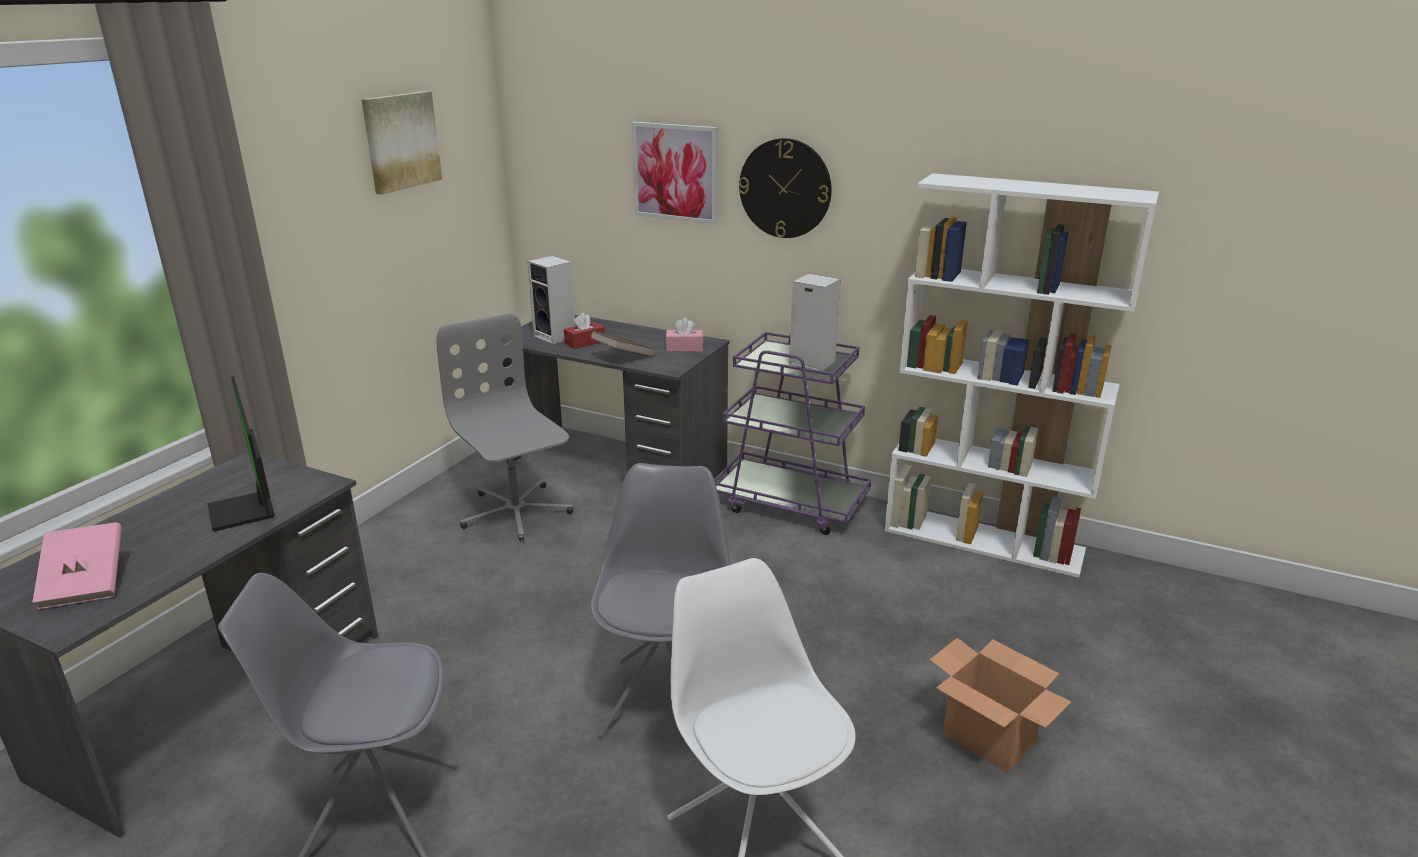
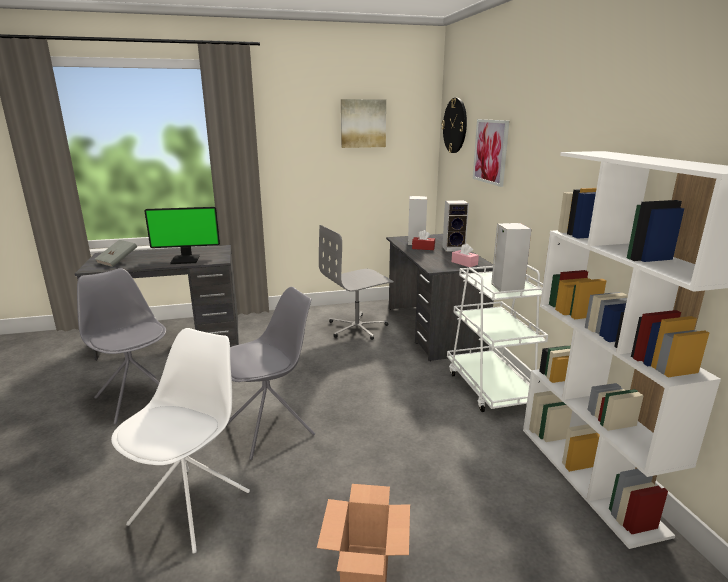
camera: 50 degrees right, 5 degrees down
pink book [32,522,122,610] -> grey book [95,240,137,267]
monitor [207,376,275,532] -> monitor turned 120 degrees counterclockwise [144,207,220,264]
grey office chair [436,313,573,541] -> grey office chair turned 135 degrees counterclockwise [319,225,394,340]
brown book [590,331,655,357] -> none
purple cart [714,332,871,535] -> white cart [447,265,548,412]
wall clock [739,138,832,238] -> wall clock moved to [441,98,467,153]
none -> speaker [442,200,469,252]

